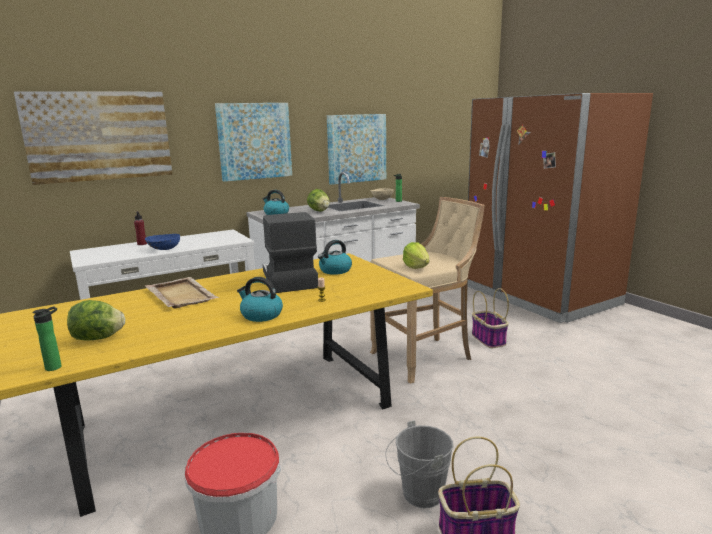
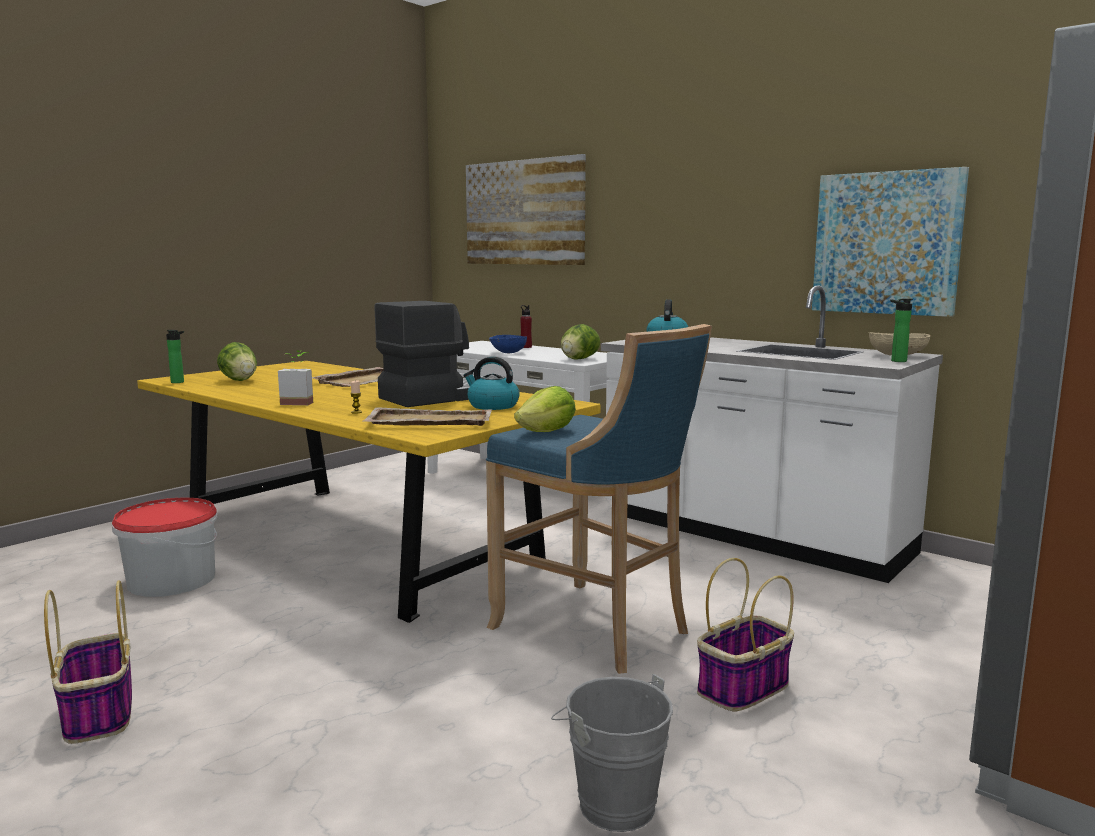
camera: 70 degrees right, 5 degrees down
picture [215,103,292,182] -> none
kettle [237,277,283,322] -> potted plant [278,350,313,405]
lettuce [307,189,330,212] -> lettuce moved to [561,324,600,360]
beige stool [370,197,485,384] -> blue stool [486,324,712,674]
grey bucket [385,420,453,508] -> grey bucket moved to [551,674,673,832]
none -> beige tray [363,407,493,426]

